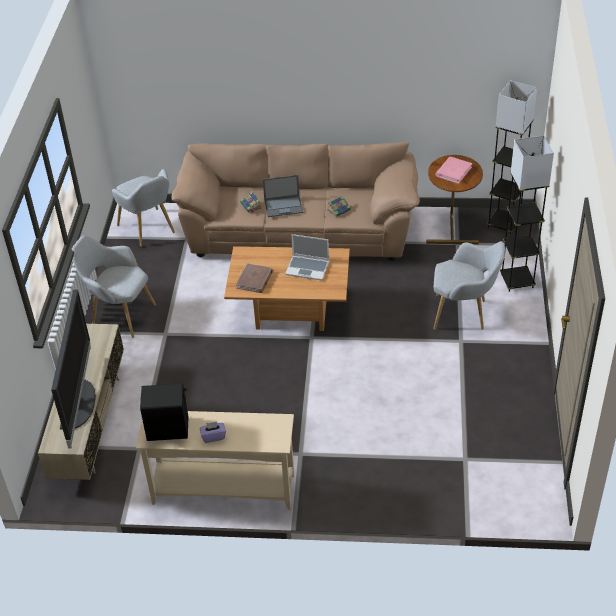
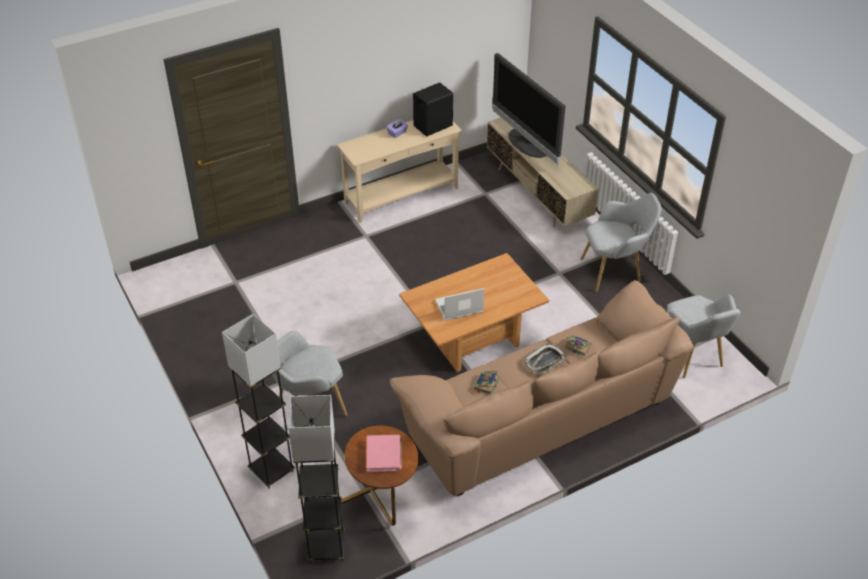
camera: 145 degrees right, 0 degrees up
grey armchair [112,169,175,247] -> grey armchair turned 135 degrees counterclockwise [667,295,740,378]
brown book [236,263,273,293] -> none
laptop [263,175,303,217] -> tray [524,344,566,374]

